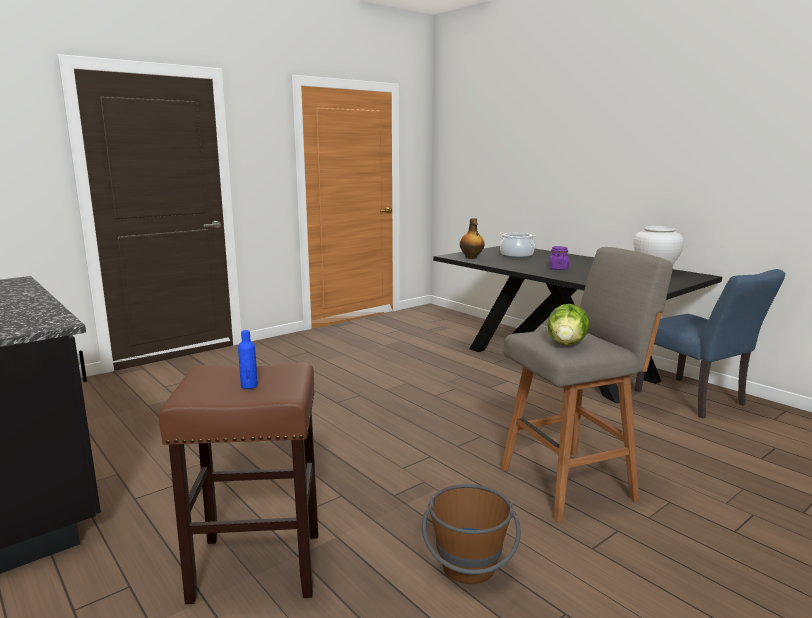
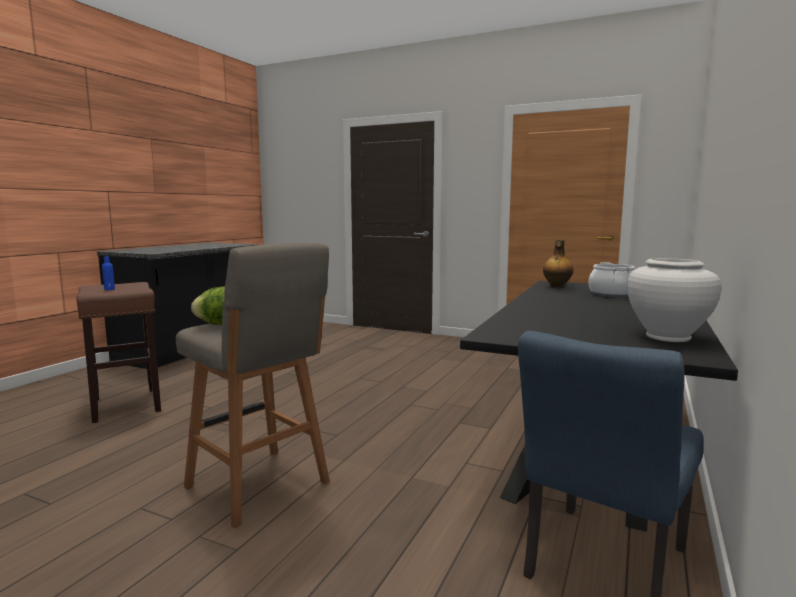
camera: 65 degrees right, 5 degrees down
brown bucket [422,484,521,584] -> none
purple jar [549,246,569,270] -> none

